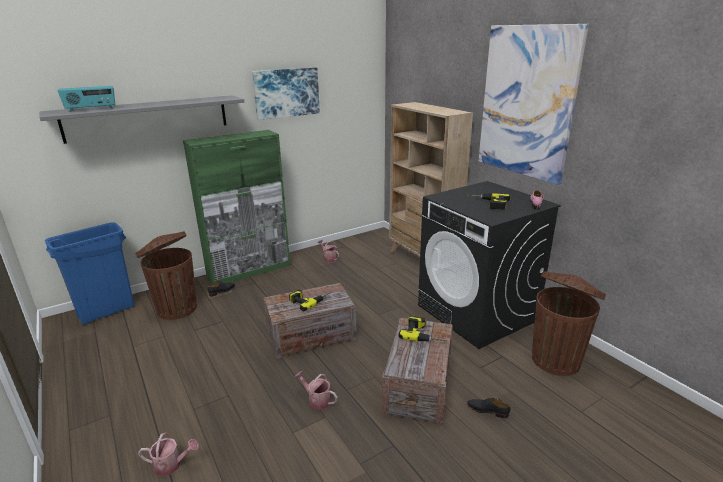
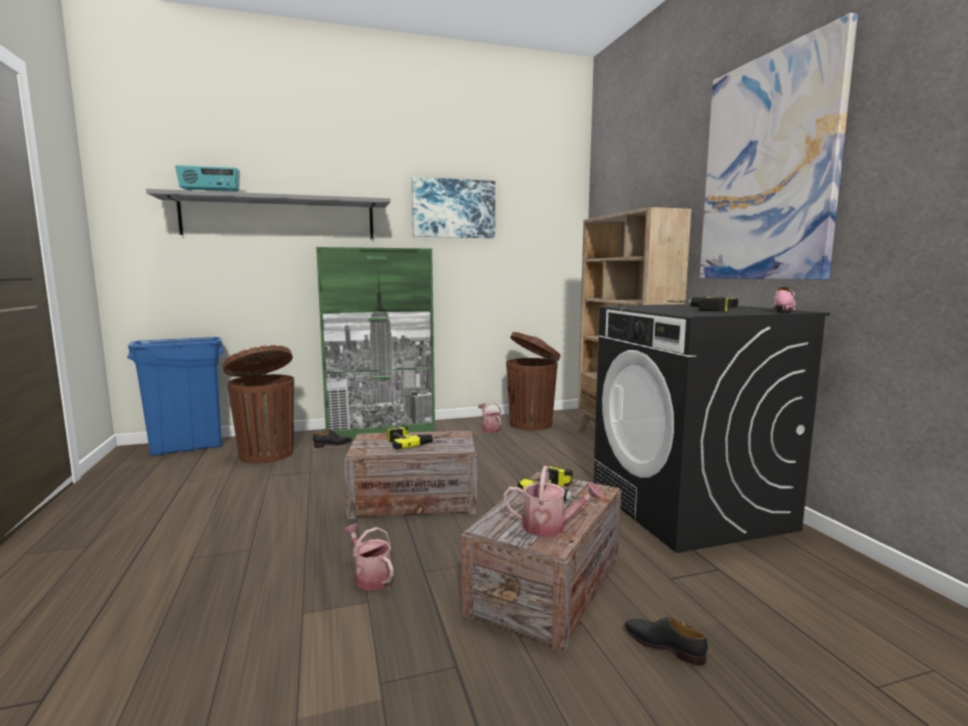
camera: 15 degrees right, 15 degrees down
watering can [138,433,199,477] -> watering can moved to [503,466,603,537]
brown trash can [532,271,606,376] -> brown trash can moved to [506,332,561,430]

